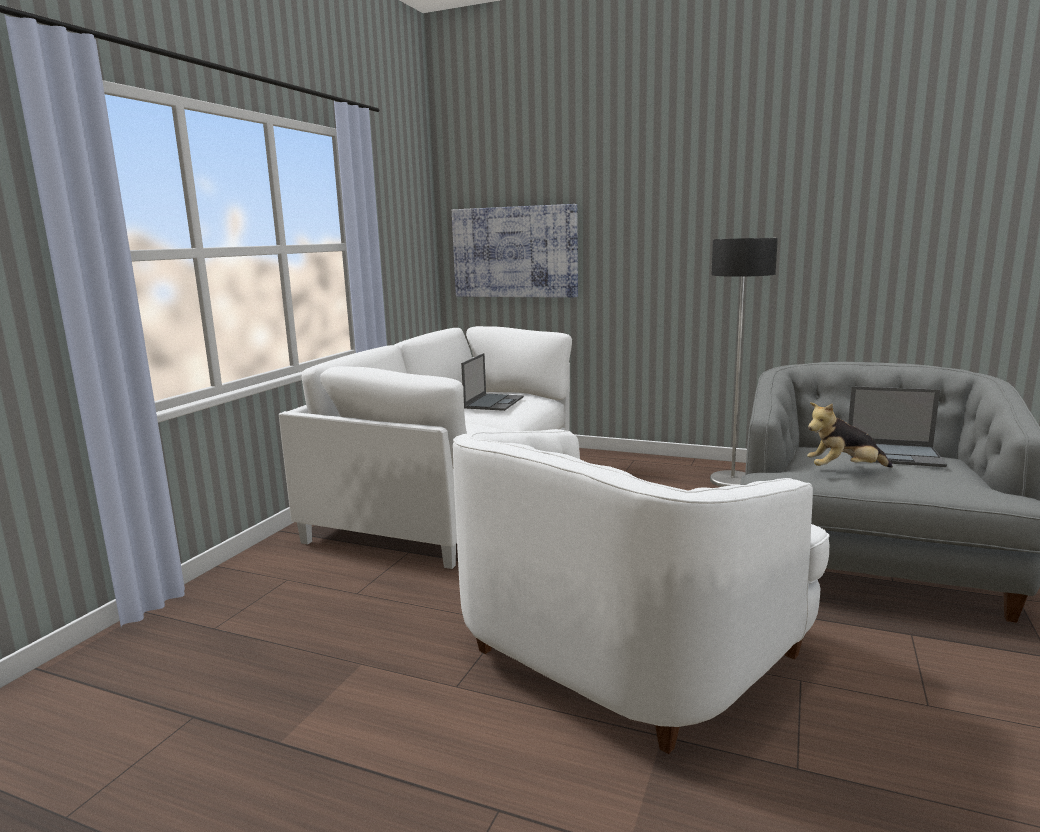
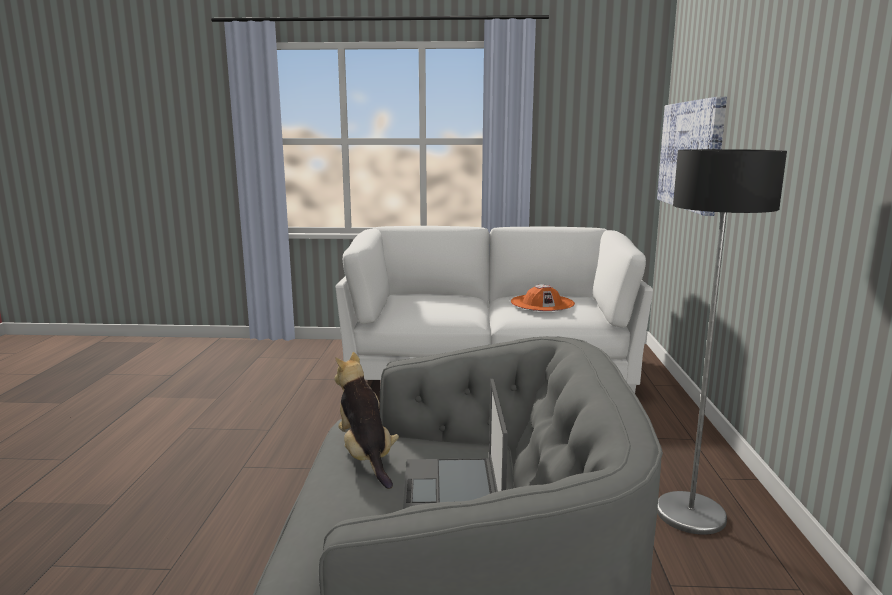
camera: 70 degrees right, 0 degrees up
white armchair [453,429,830,754] -> none
laptop [461,353,524,411] -> orange hat [511,284,575,311]

